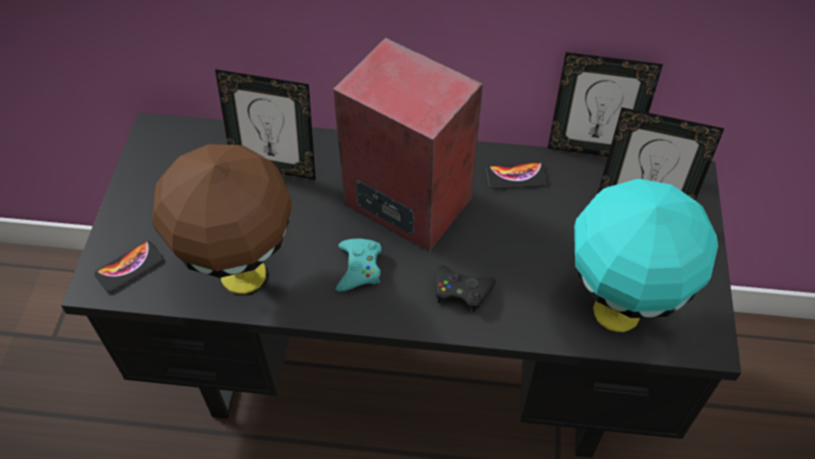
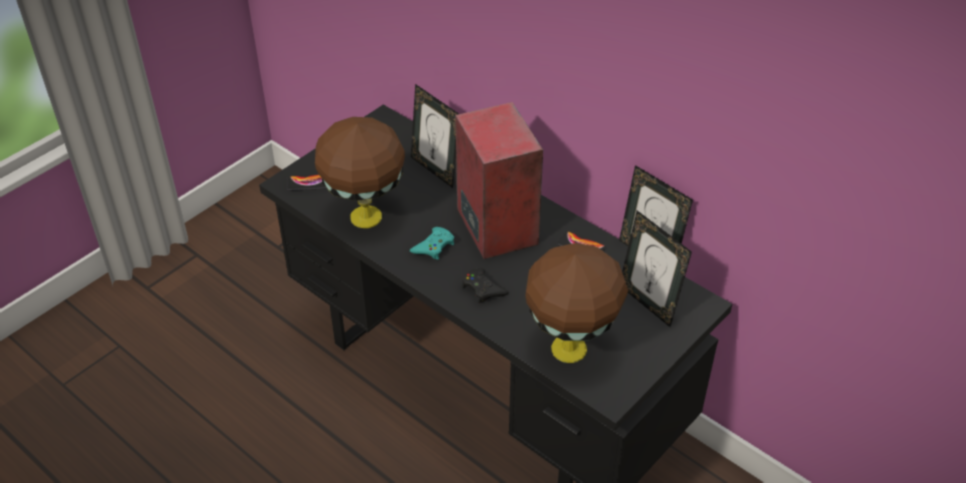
camera: 35 degrees right, 10 degrees down
turquoise table lamp [574,179,718,332] -> brown table lamp [525,243,628,363]

